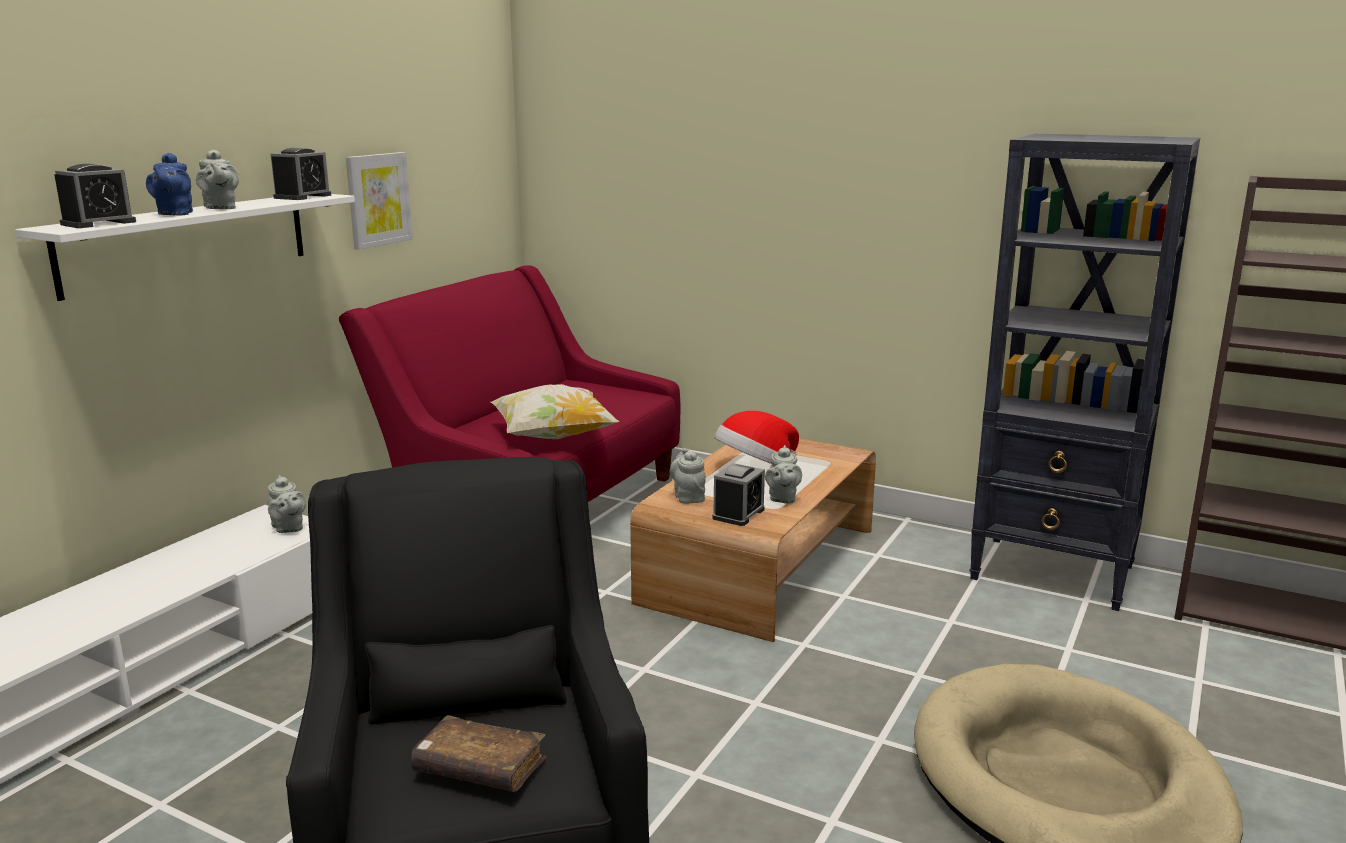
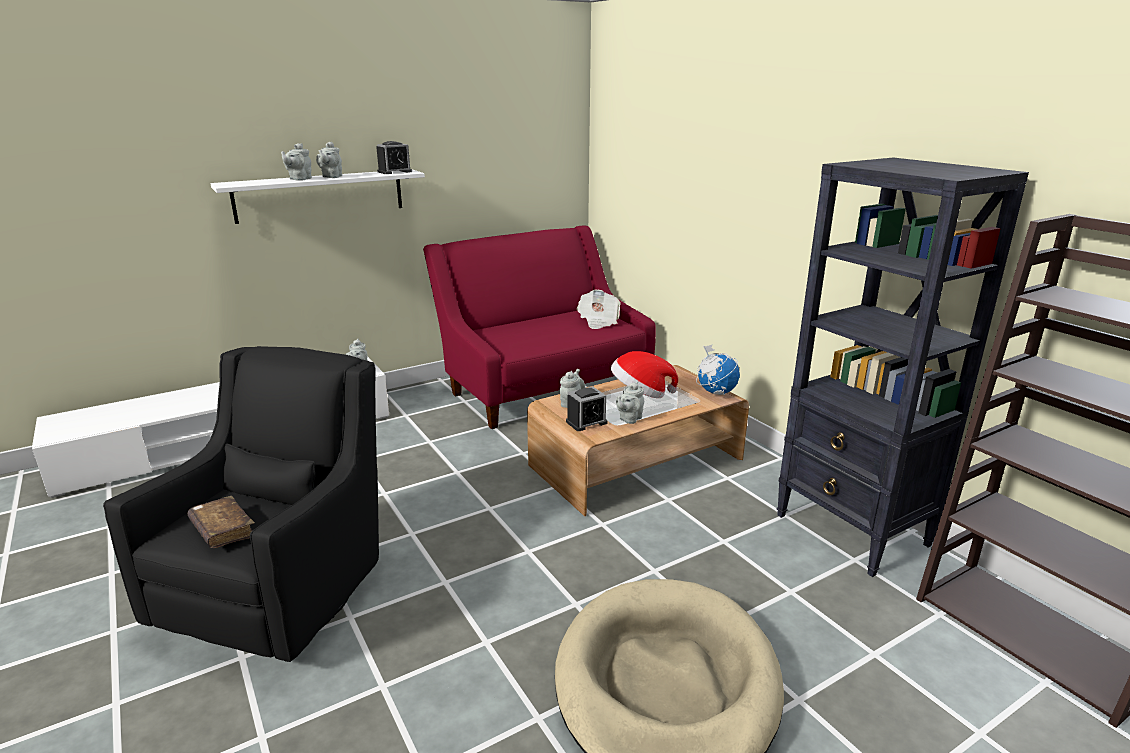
camera: 30 degrees right, 5 degrees up
alarm clock [54,164,136,228] -> none
blue teapot [146,153,193,216] -> grey teapot [281,143,312,181]
picture [346,152,413,250] -> none
pillow [491,384,619,439] -> none
none -> newspaper [577,290,621,329]
none -> globe [696,344,740,395]

